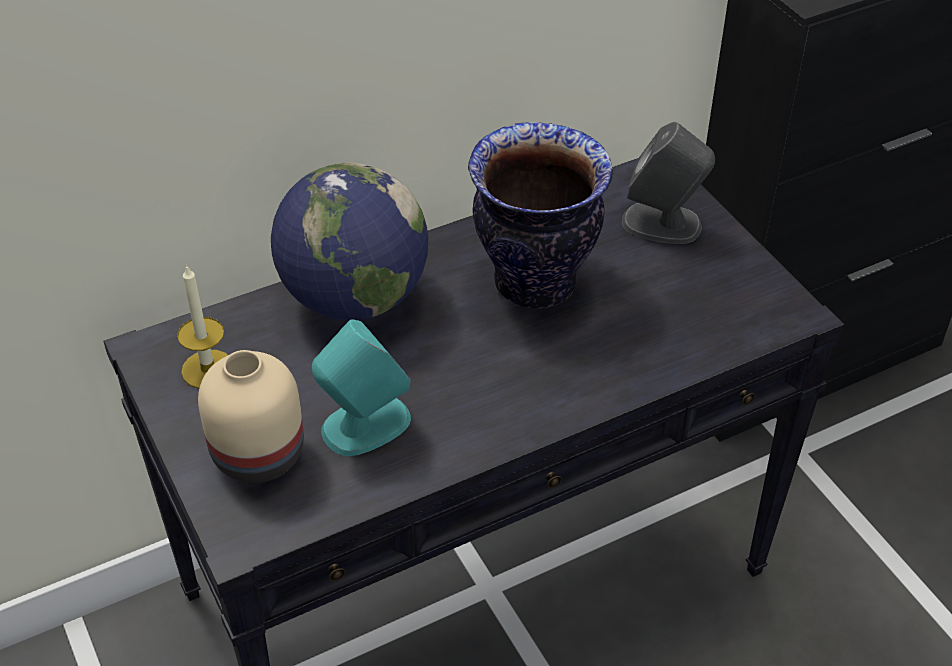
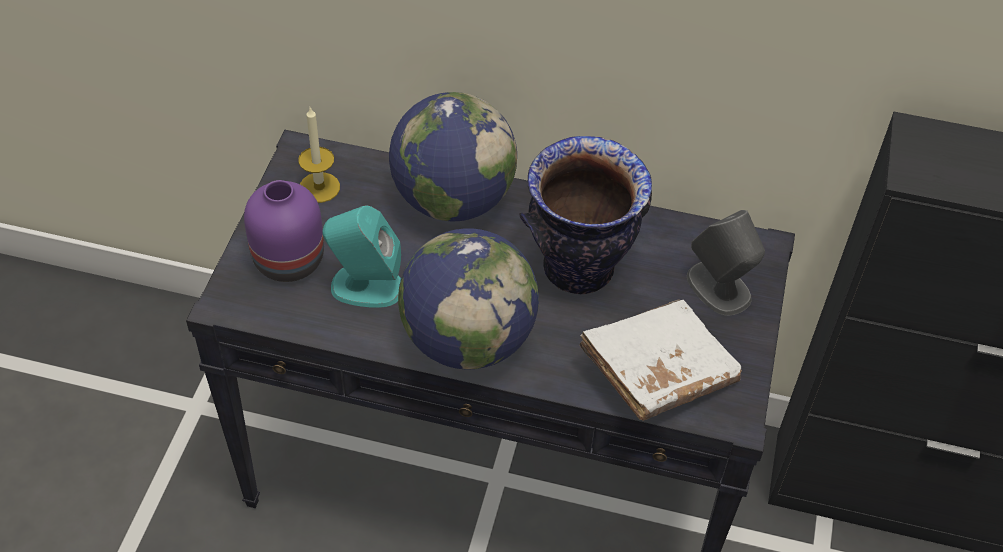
camera: 40 degrees right, 5 degrees up
beige vase [198,350,304,483] -> purple vase [244,180,324,282]
none -> globe [398,229,539,370]
none -> white book [579,299,742,421]

